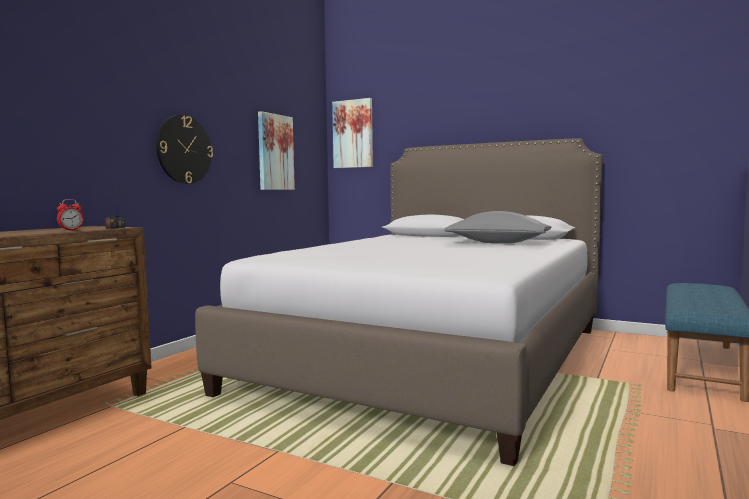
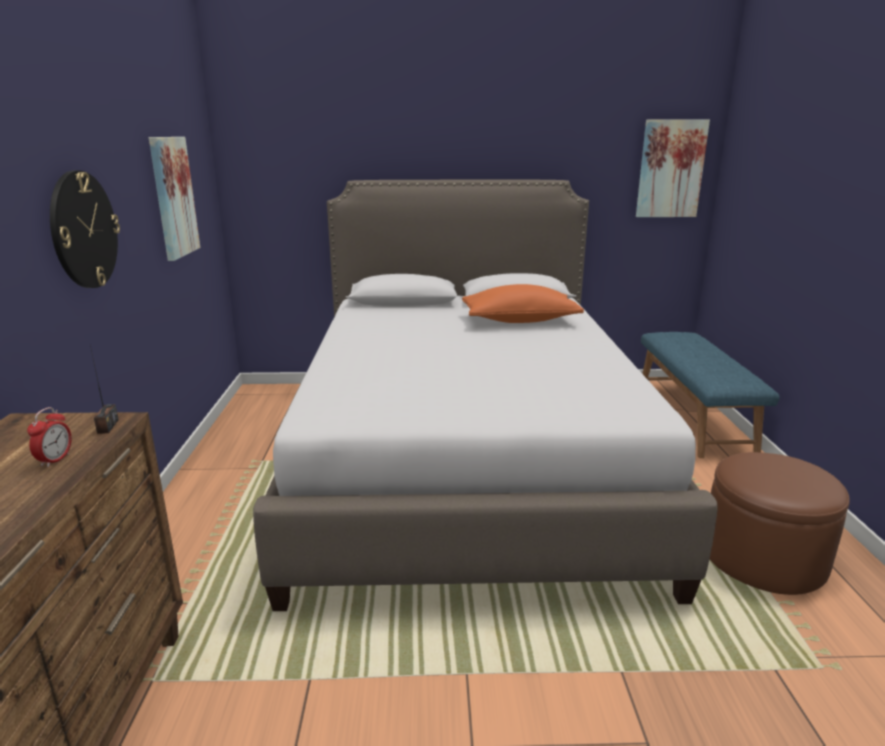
camera: 30 degrees left, 15 degrees up
picture [332,98,373,168] -> picture moved to [636,119,710,217]
grey pillow [444,211,551,244] -> orange pillow [462,284,584,323]
none -> brown ottoman [710,452,850,595]

